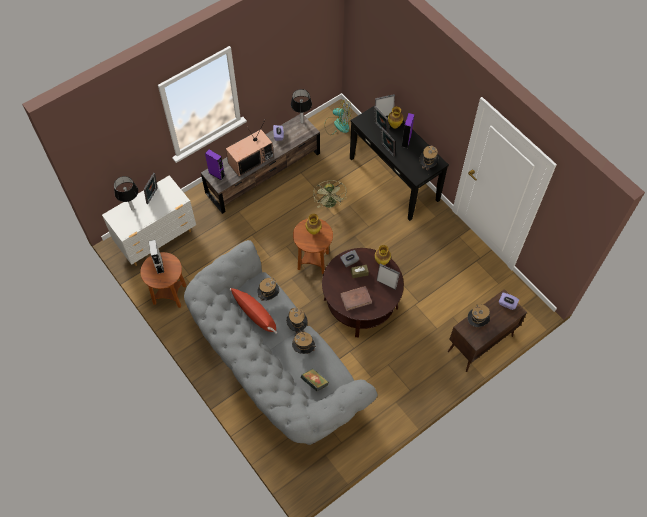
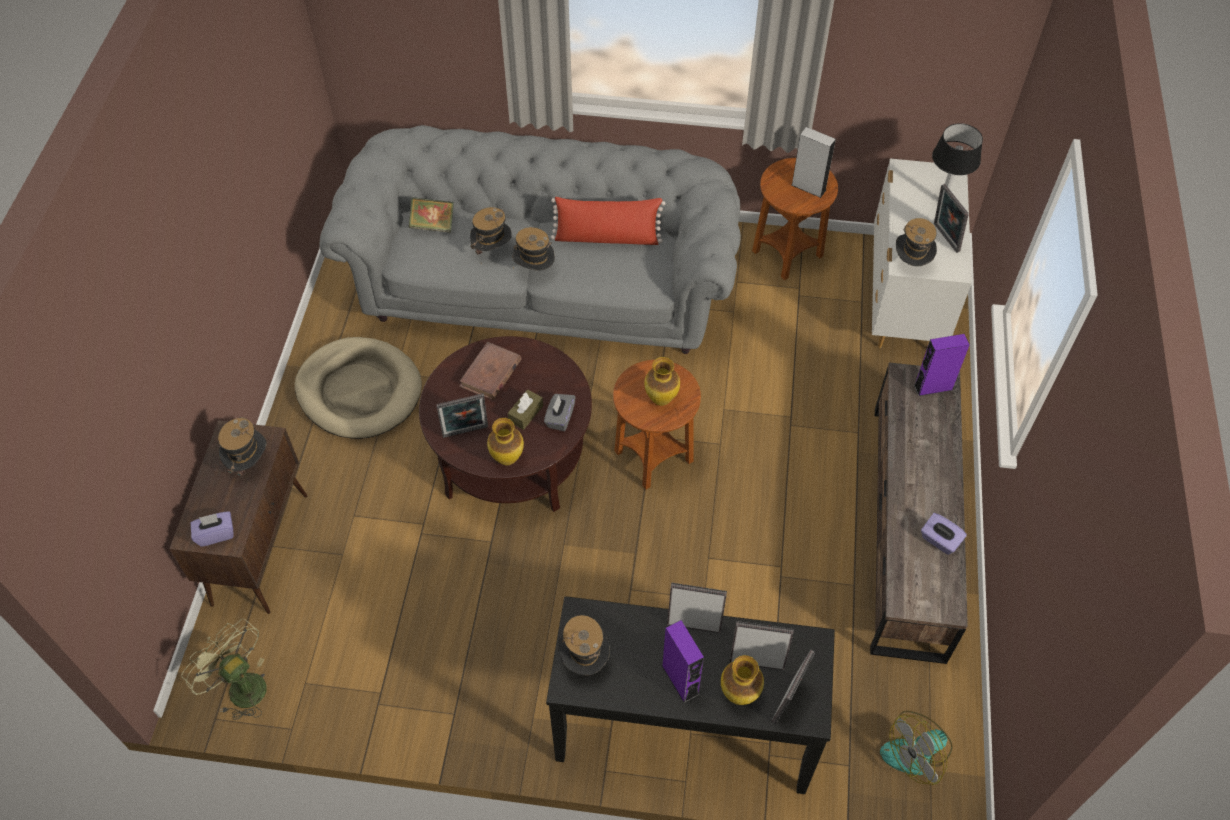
camera: 135 degrees right, 5 degrees down
television [226,120,274,176] -> none
hat [258,278,279,305] -> hat moved to [896,218,937,266]
table lamp [291,89,312,123] -> none
green fan [313,180,347,208] -> green fan moved to [181,619,267,720]
none -> beige dog bed [295,337,422,439]

